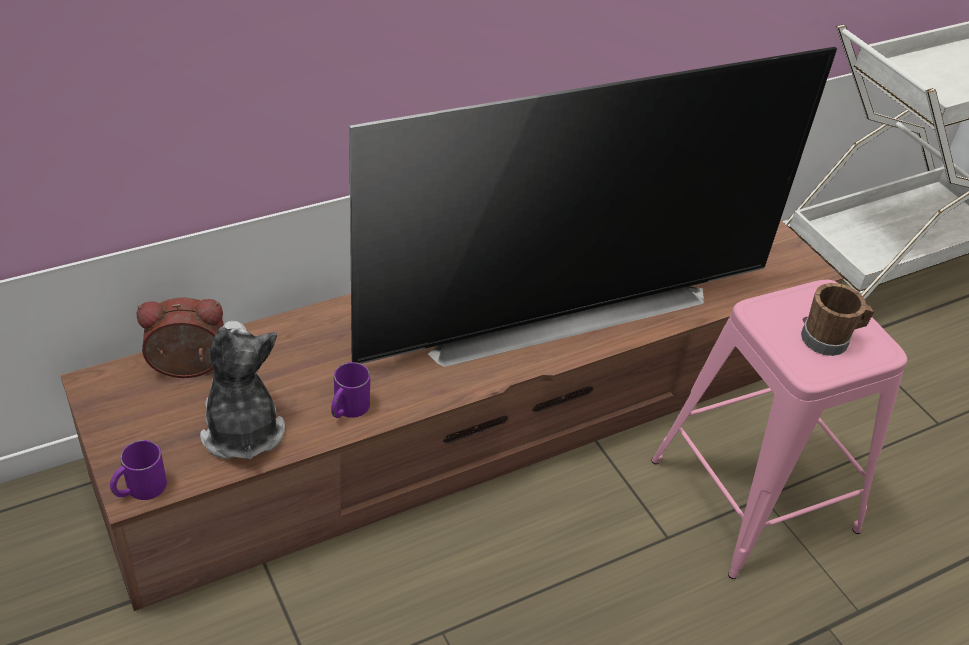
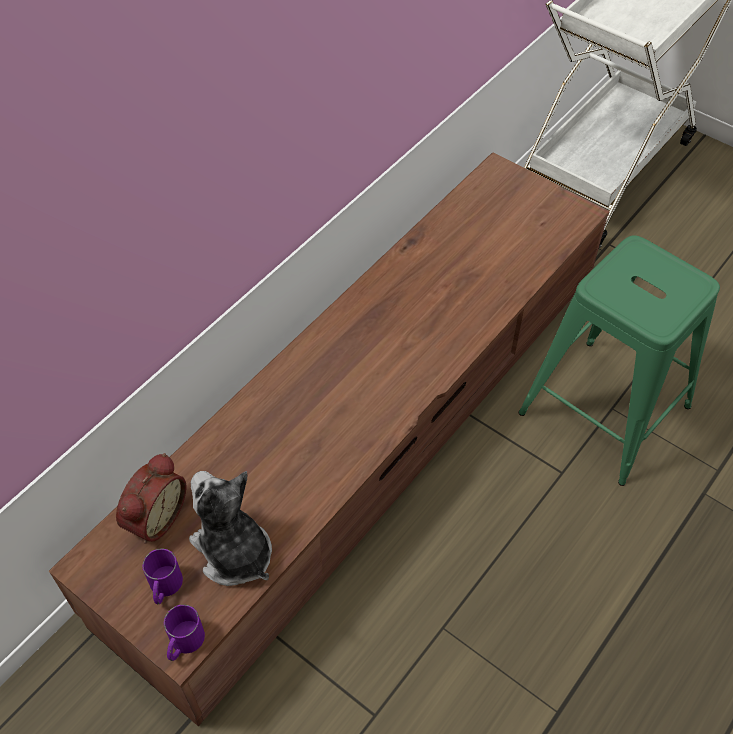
camera: 20 degrees left, 10 degrees up
alarm clock [136,298,224,378] -> alarm clock turned 150 degrees clockwise [116,453,187,544]
purple mug [331,362,370,418] -> purple mug moved to [142,548,183,604]
television [349,47,837,367] -> none
pink stool [651,280,907,579] -> green stool [519,235,720,486]
brown mug [801,283,874,356] -> none

